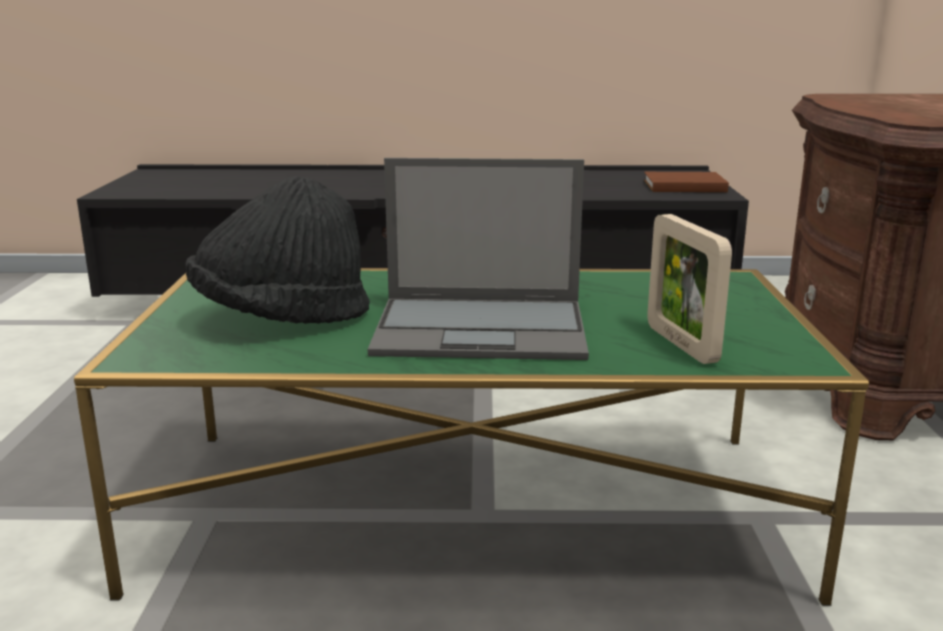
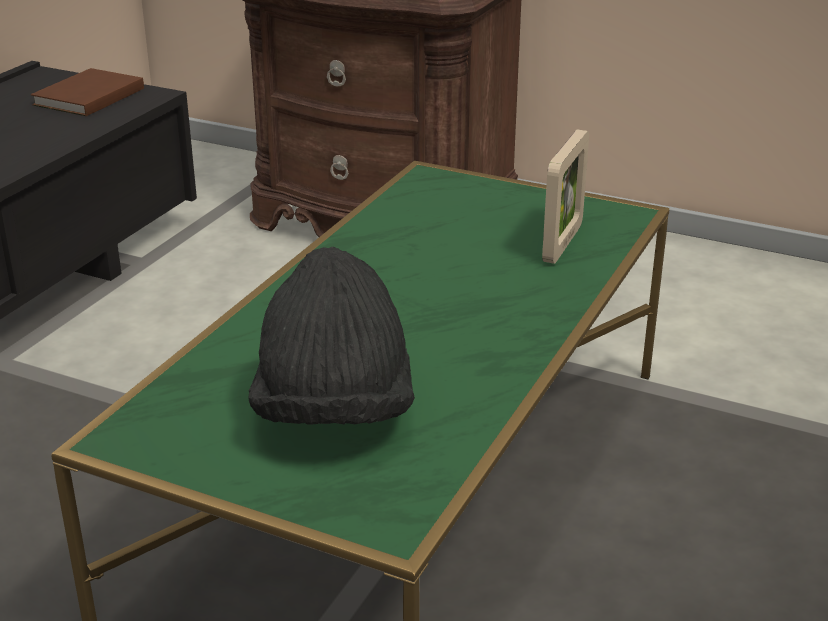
camera: 65 degrees left, 10 degrees up
laptop [368,158,589,360] -> none
picture frame [647,214,732,364] -> picture frame turned 75 degrees counterclockwise [542,129,589,264]

